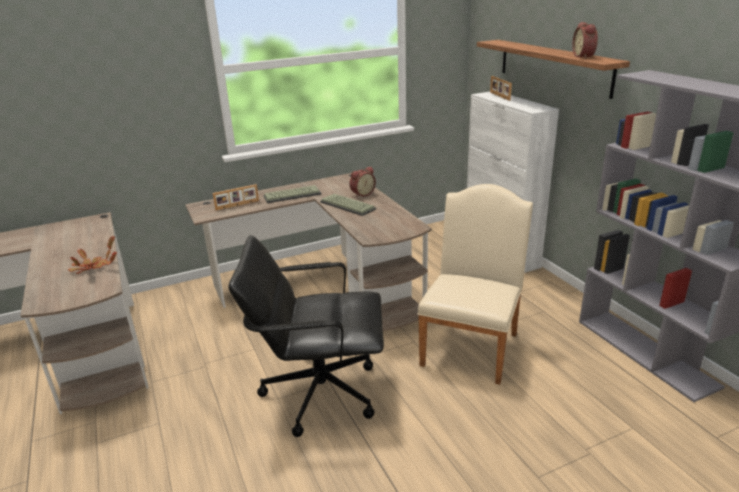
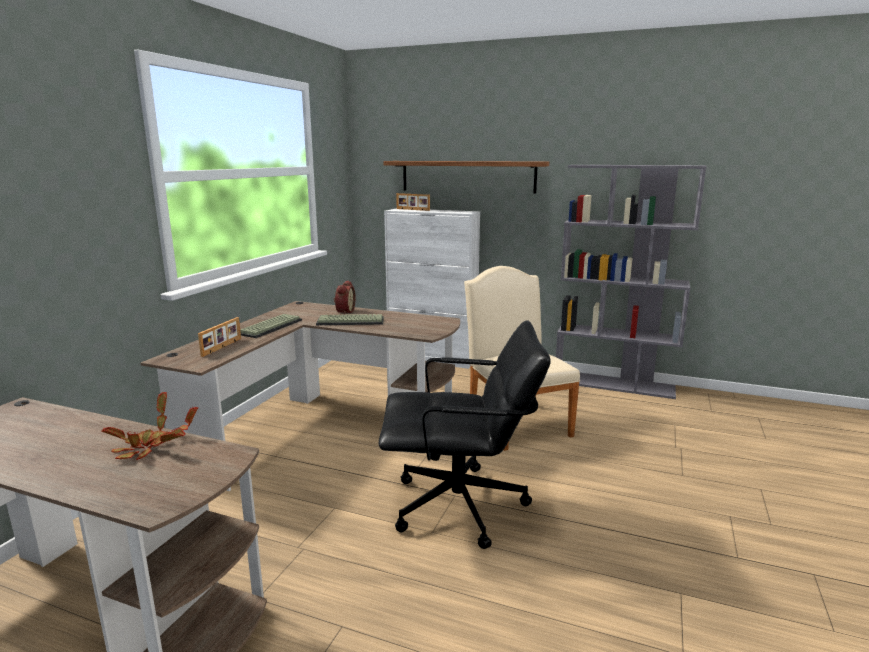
camera: 45 degrees left, 10 degrees down
black office chair [229,235,384,437] -> black office chair turned 135 degrees counterclockwise [379,320,551,549]
alarm clock [572,22,598,59] -> none

